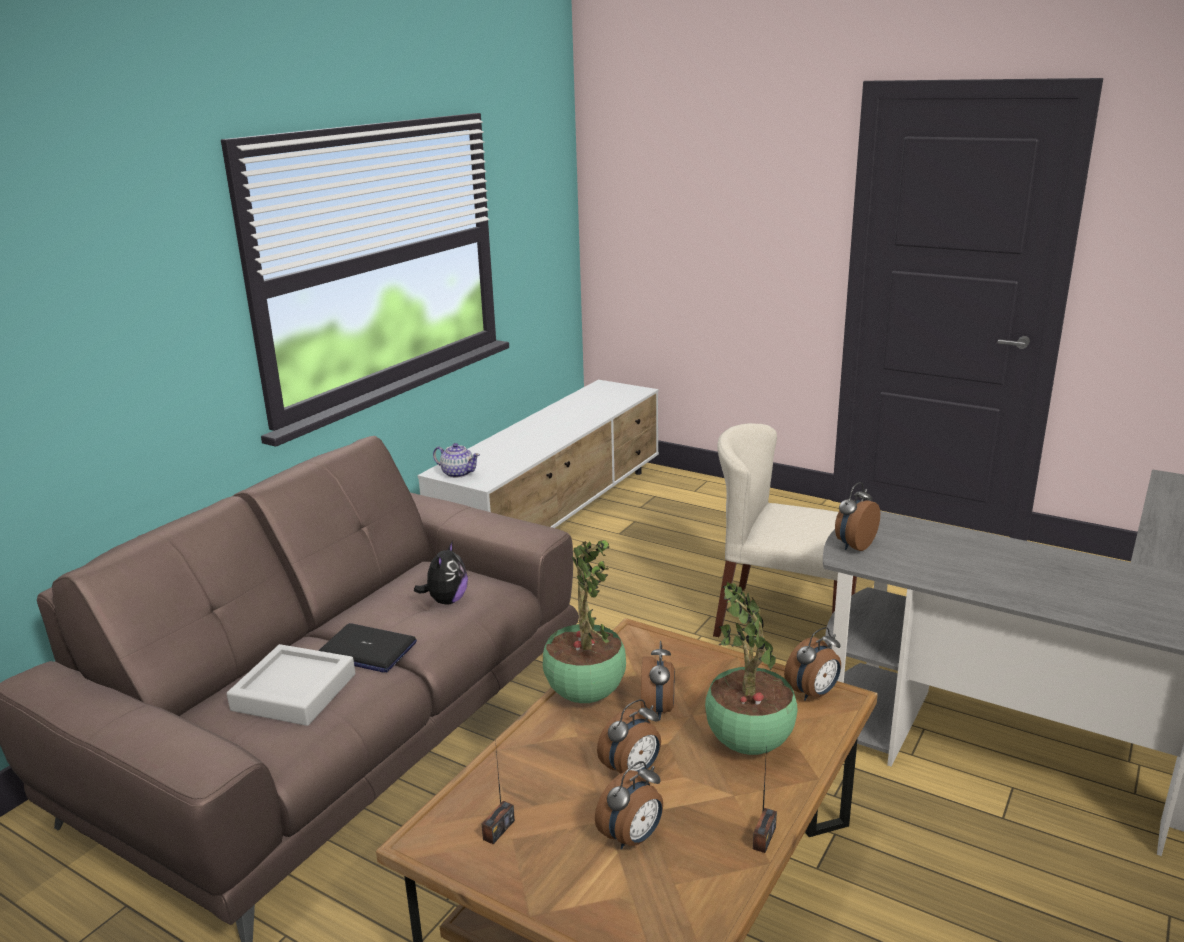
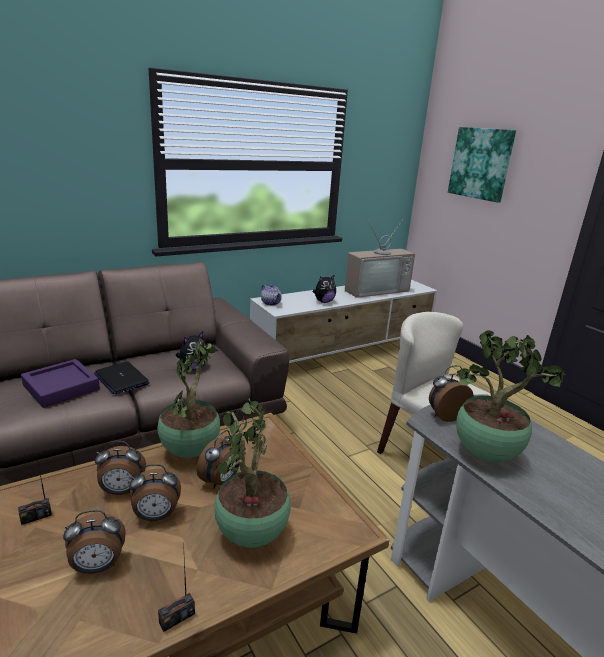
camera: 25 degrees right, 0 degrees up
grey tray [227,644,355,726] -> purple tray [21,359,100,408]
alarm clock [784,627,841,701] -> alarm clock moved to [95,441,146,495]
none -> plush toy [313,275,336,303]
none -> television [345,220,415,298]
none -> picture [448,127,516,203]
none -> potted plant [456,330,566,462]

